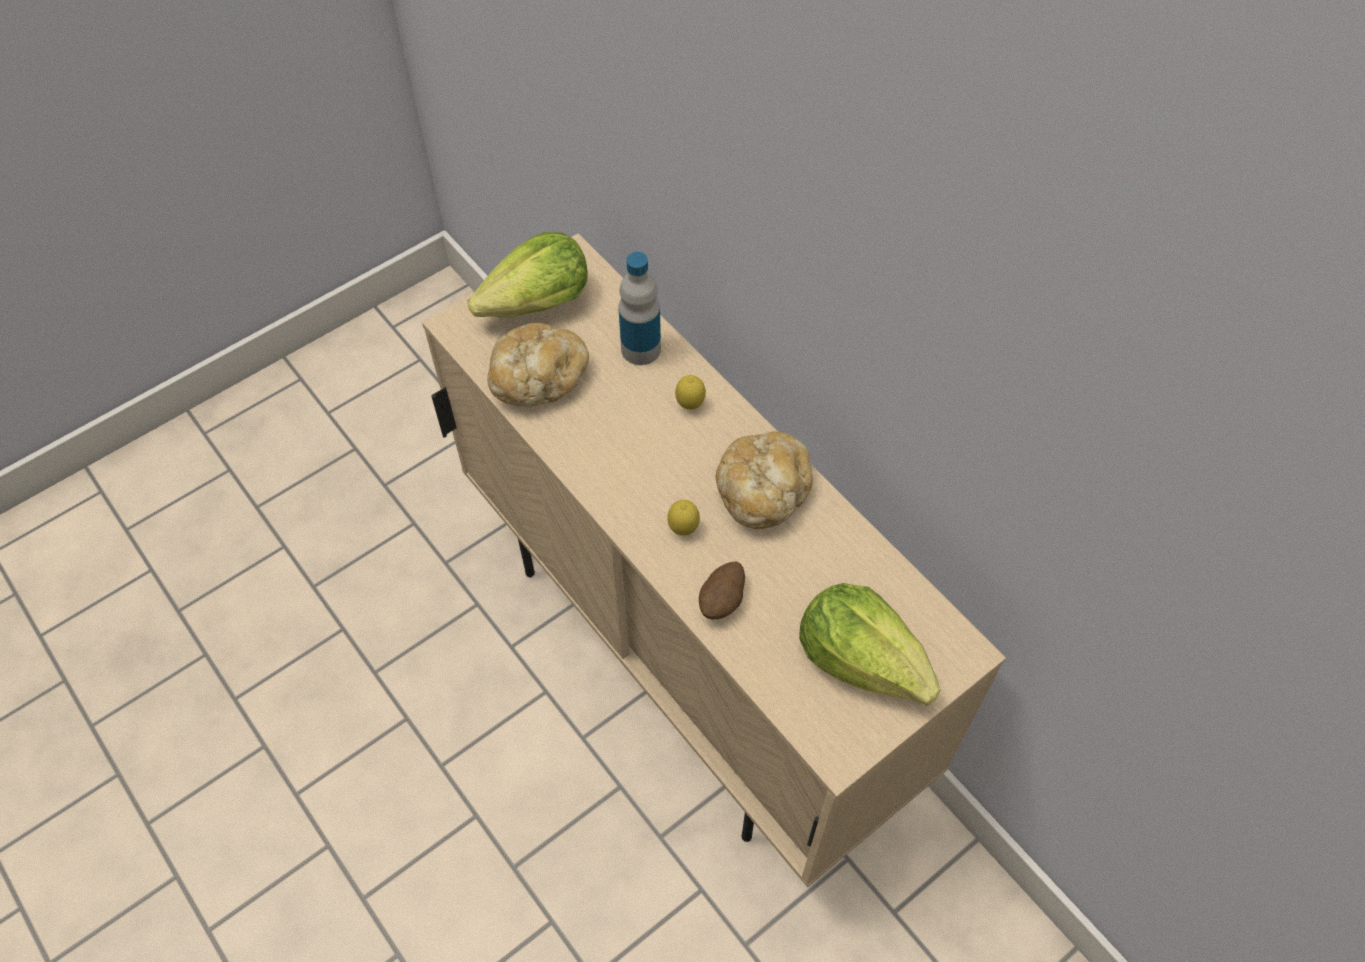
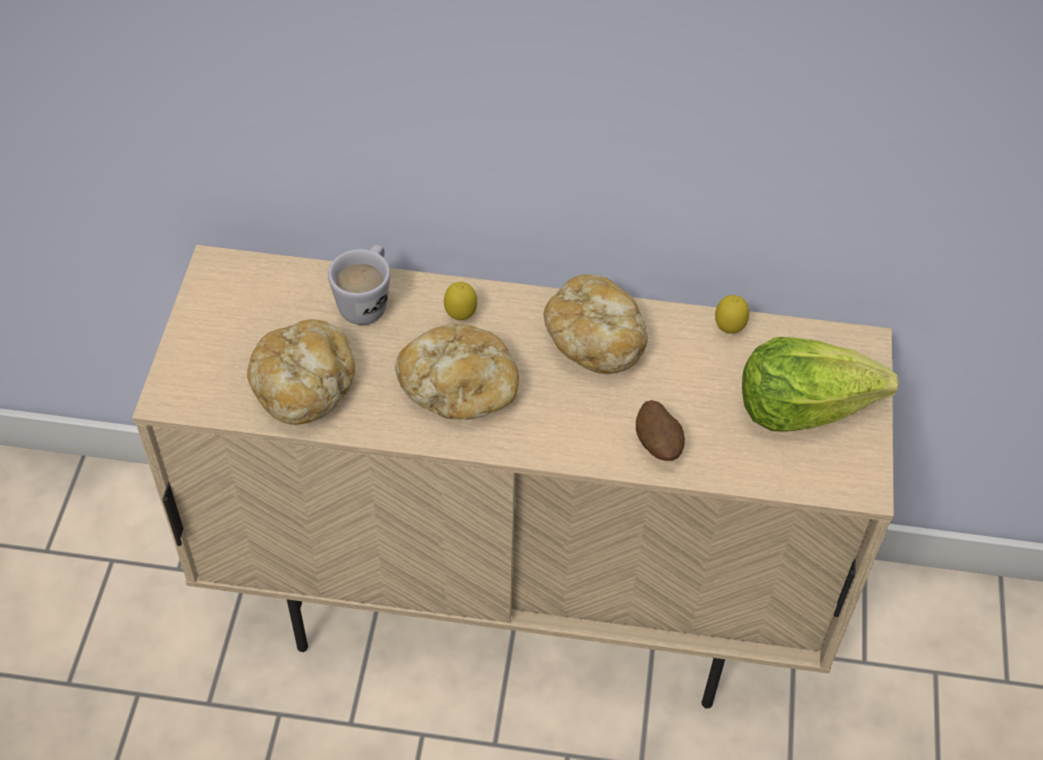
camera: 45 degrees left, 5 degrees down
lettuce [467,232,588,317] -> none
bottle [619,252,661,365] -> white mug [328,244,390,325]
lemon [667,500,700,536] -> lemon moved to [715,295,749,334]
none -> bread [395,324,519,420]

